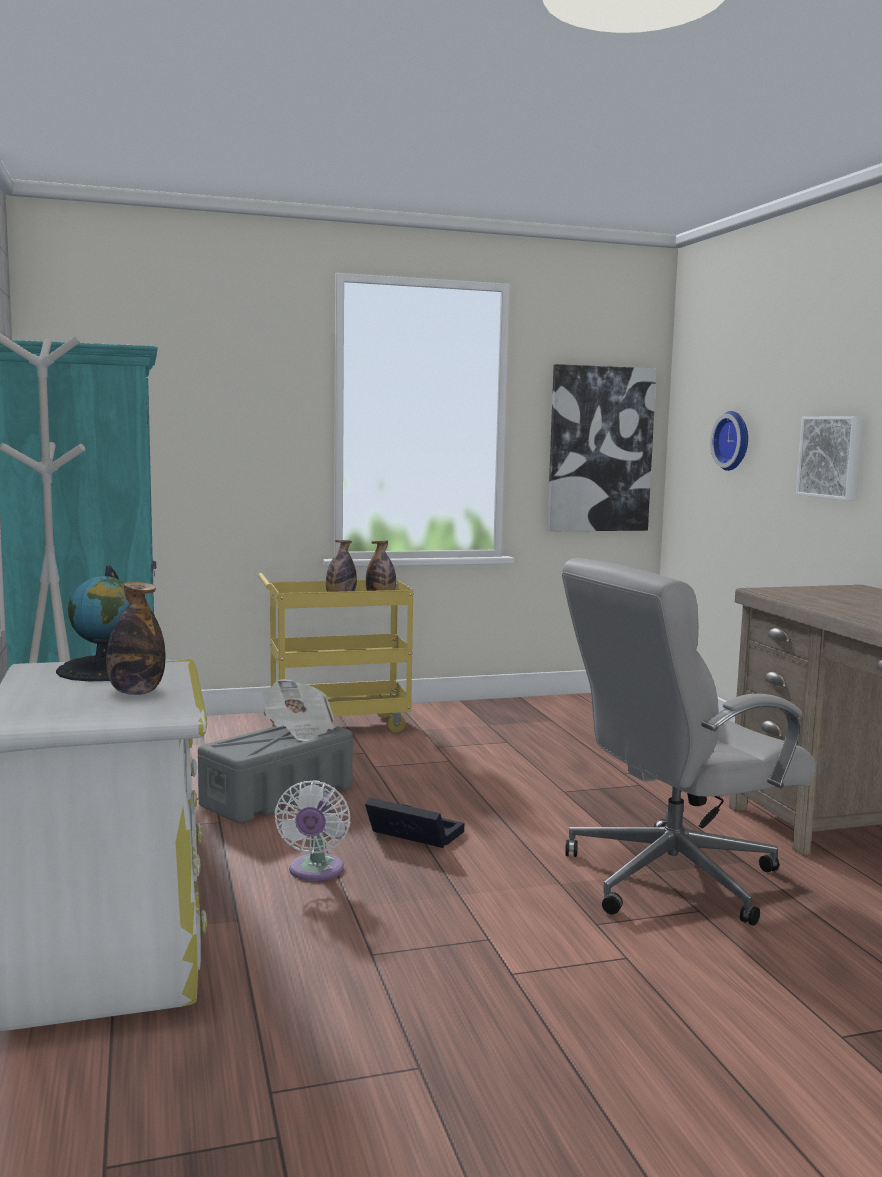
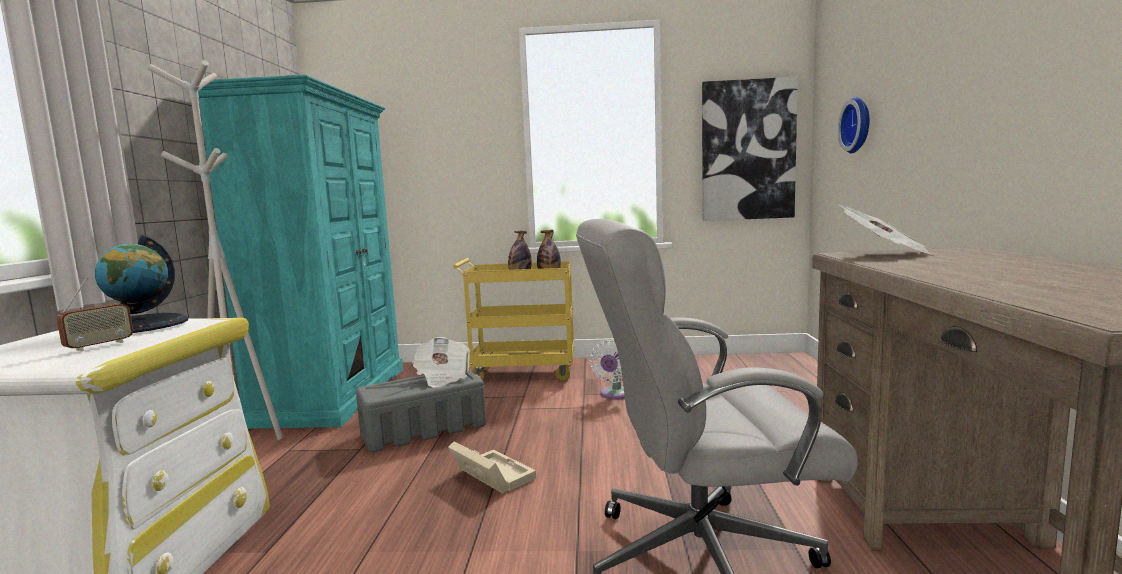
camera: 20 degrees right, 0 degrees up
bottle [106,582,165,695] -> radio [57,278,133,351]
white fan [274,780,350,881] -> white fan moved to [590,340,625,399]
black storage box [365,798,464,848] -> beige storage box [448,441,536,494]
picture [796,416,862,501] -> none
none -> newspaper [840,205,933,256]

